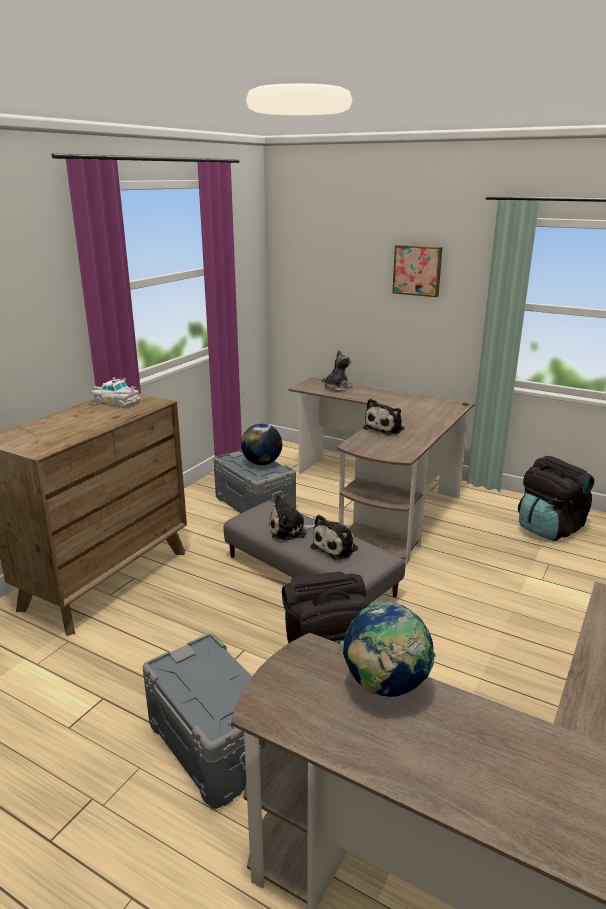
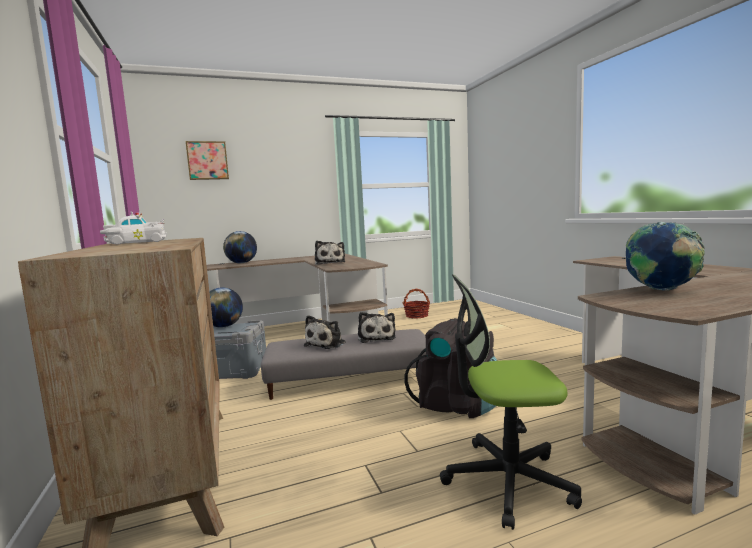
camera: 50 degrees left, 15 degrees down
grey storage box [143,633,266,809] -> office chair [440,274,582,530]
plush toy [323,350,352,391] -> globe [223,231,257,264]
picture [392,245,443,297] -> picture moved to [185,141,229,180]
black backpack [518,456,594,541] -> basket [403,289,430,318]

